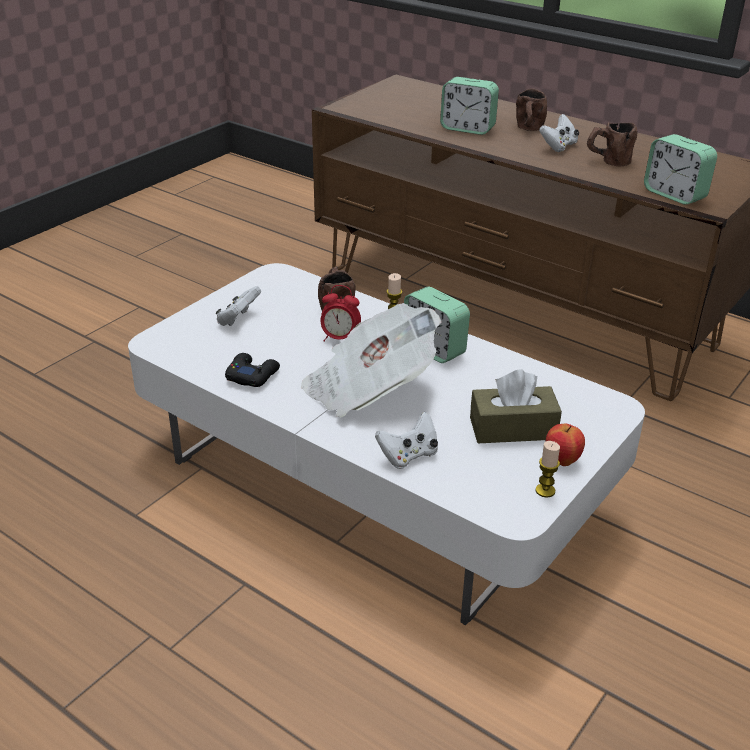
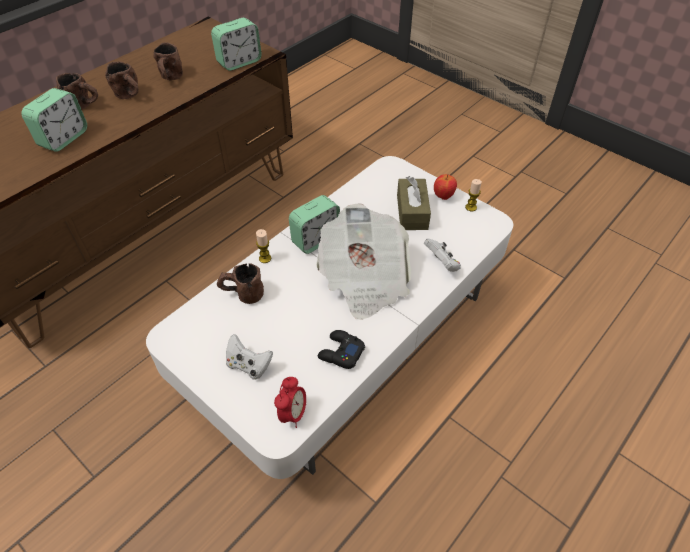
camera: 85 degrees left, 15 degrees up
alarm clock [321,285,361,342] -> alarm clock moved to [274,377,306,428]
white game controller [539,114,579,152] -> brown mug [105,61,139,99]

